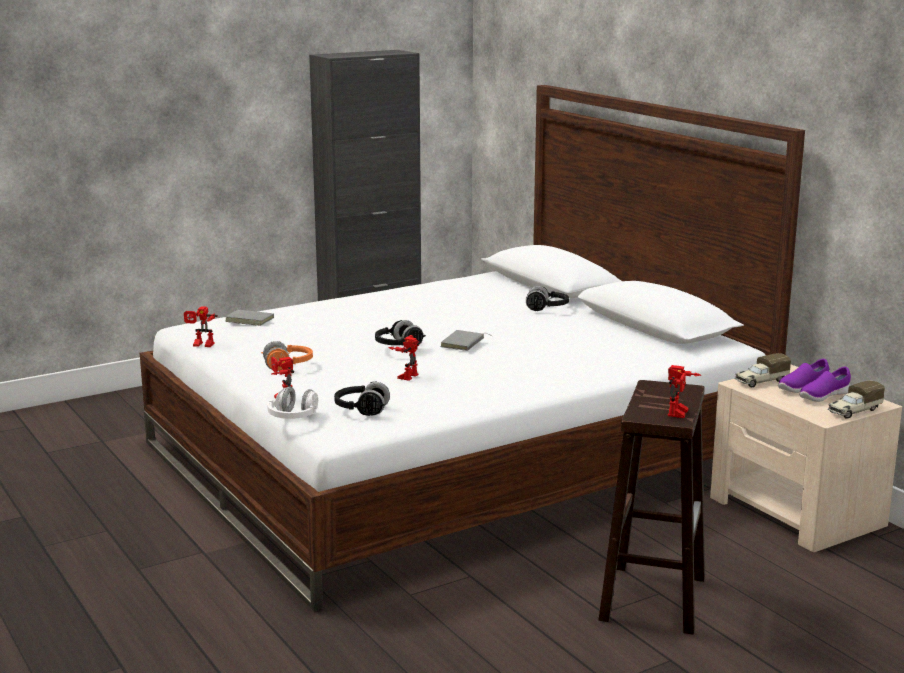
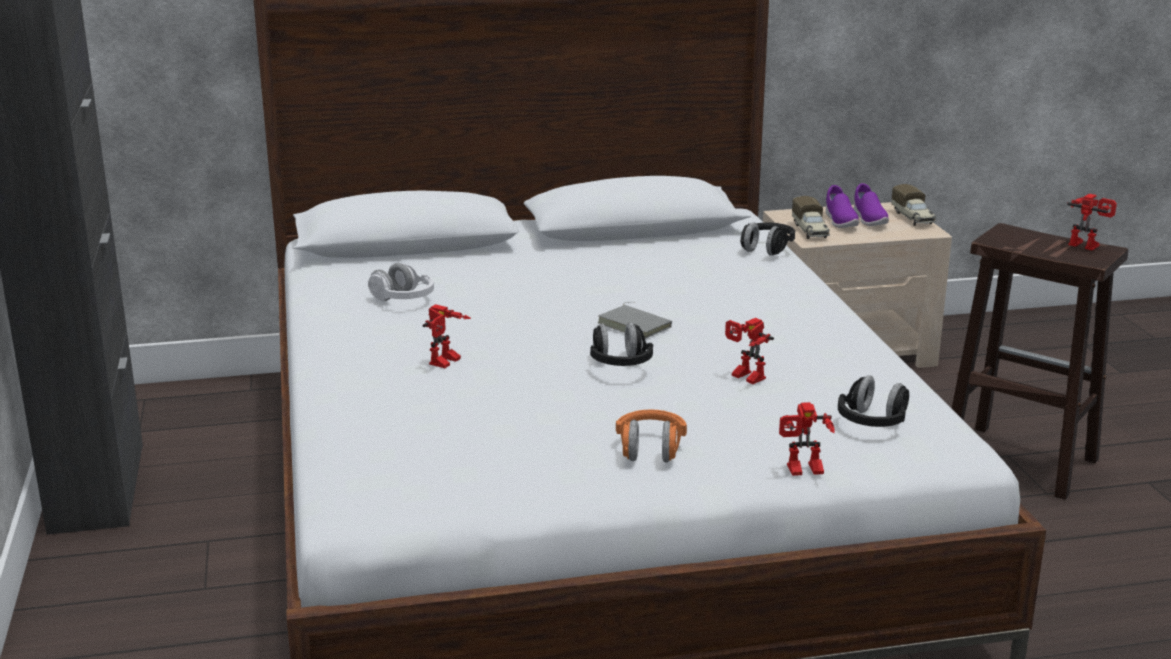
camera: 70 degrees left, 5 degrees up
toy robot [184,306,217,347] -> toy robot moved to [423,304,471,368]
grey book [225,308,274,326] -> none
white headphones [268,386,319,419] -> white headphones moved to [368,263,434,301]
black headphones [526,286,569,311] -> black headphones moved to [740,222,795,256]

